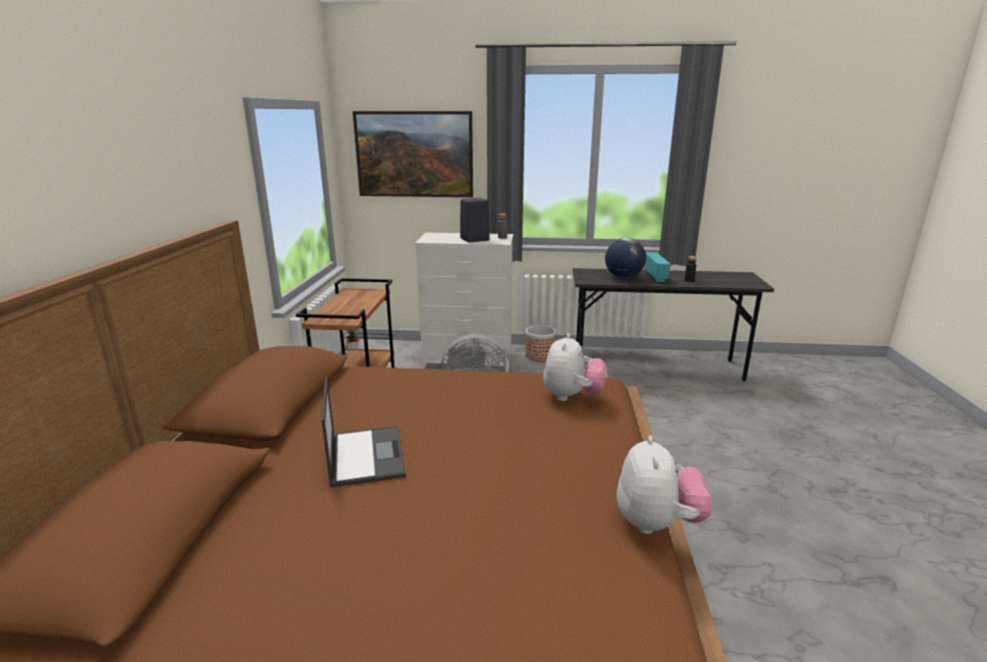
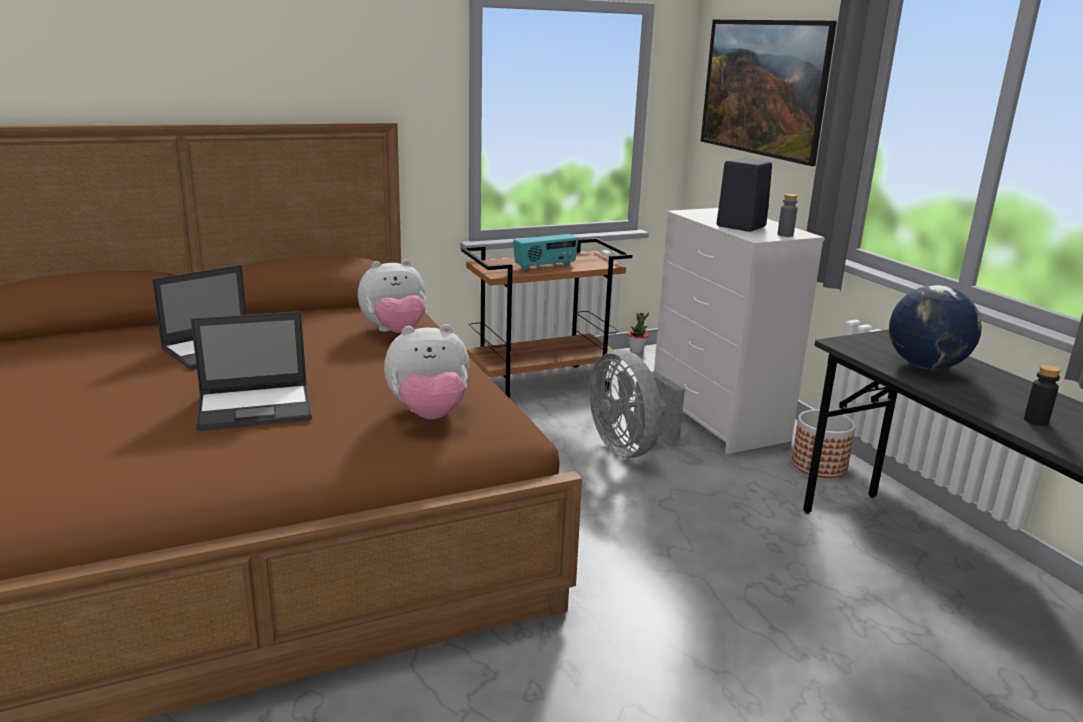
camera: 60 degrees right, 0 degrees up
plush toy [617,435,711,534] -> plush toy moved to [358,259,426,333]
radio [644,253,671,282] -> radio moved to [513,234,579,271]
none -> laptop [191,311,312,431]

